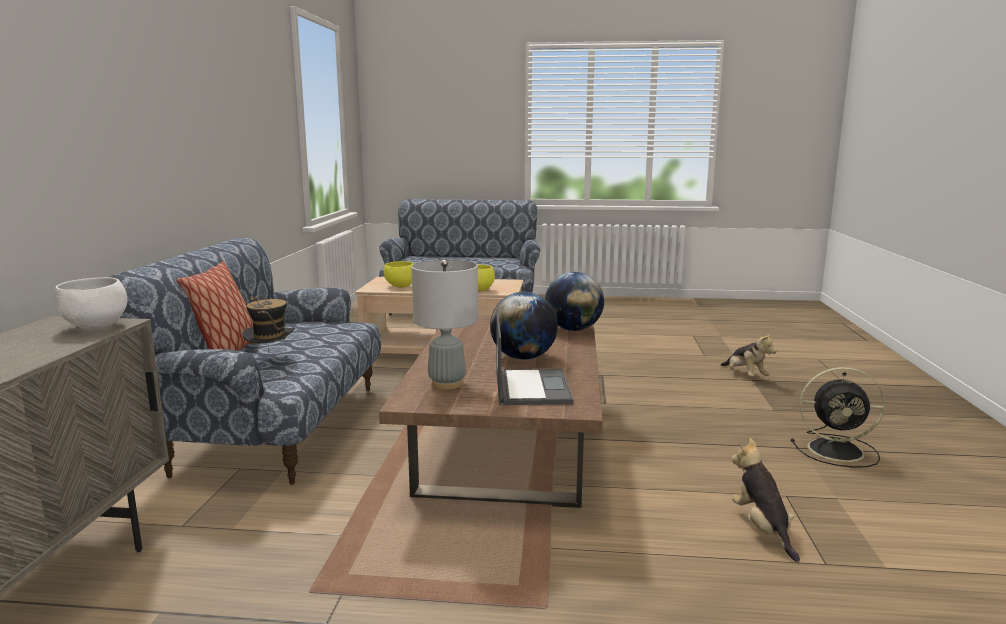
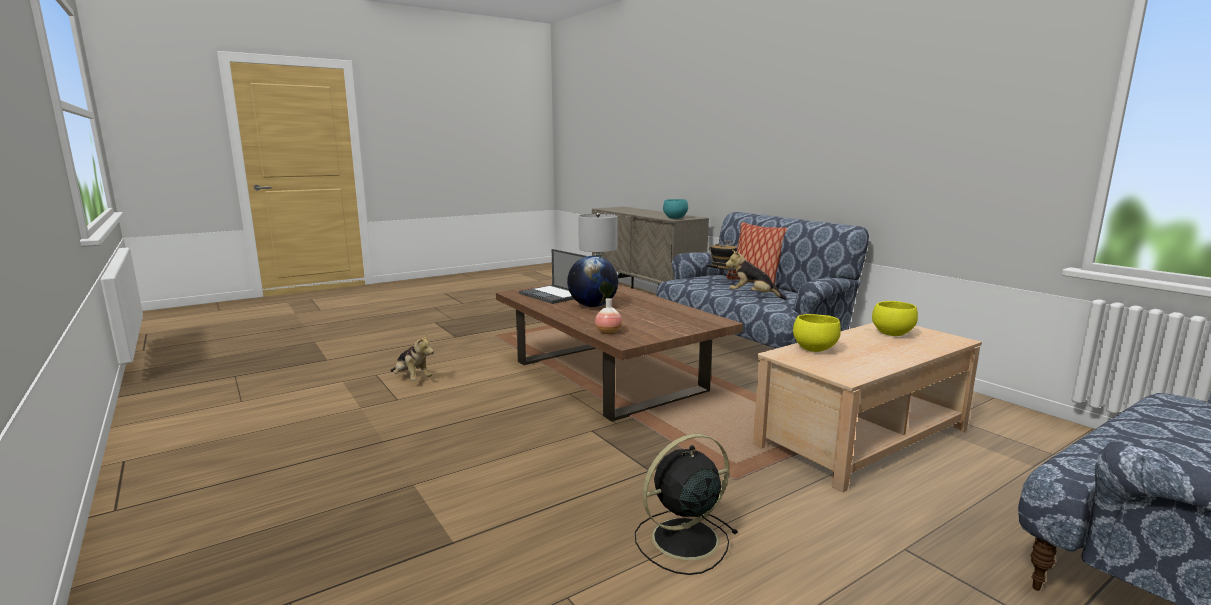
camera: 140 degrees right, 0 degrees up
white bowl [55,277,127,329] -> turquoise bowl [663,199,688,219]
globe [545,272,604,331] -> vase [595,298,622,334]
plush toy [721,332,777,377] -> plush toy moved to [725,250,787,300]
black fan [791,367,885,468] -> black fan moved to [635,434,738,575]

